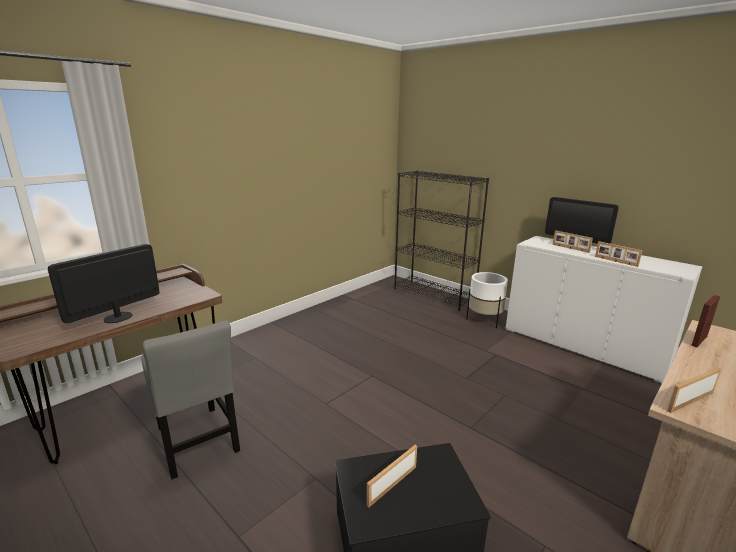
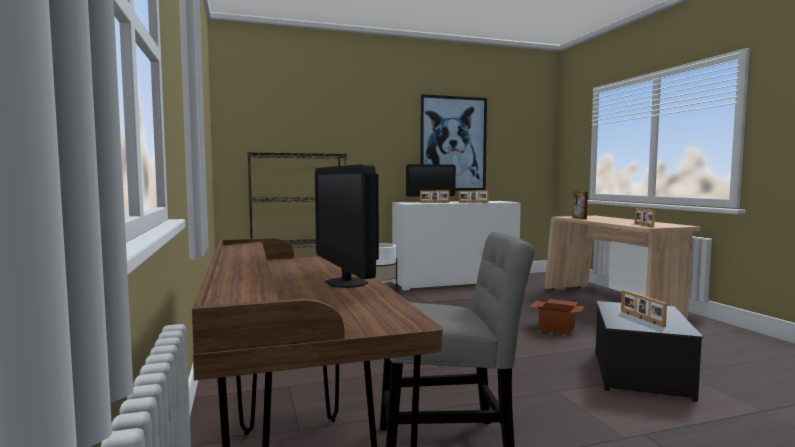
camera: 60 degrees left, 15 degrees down
none -> picture [420,94,487,191]
none -> cardboard box [530,299,586,335]

